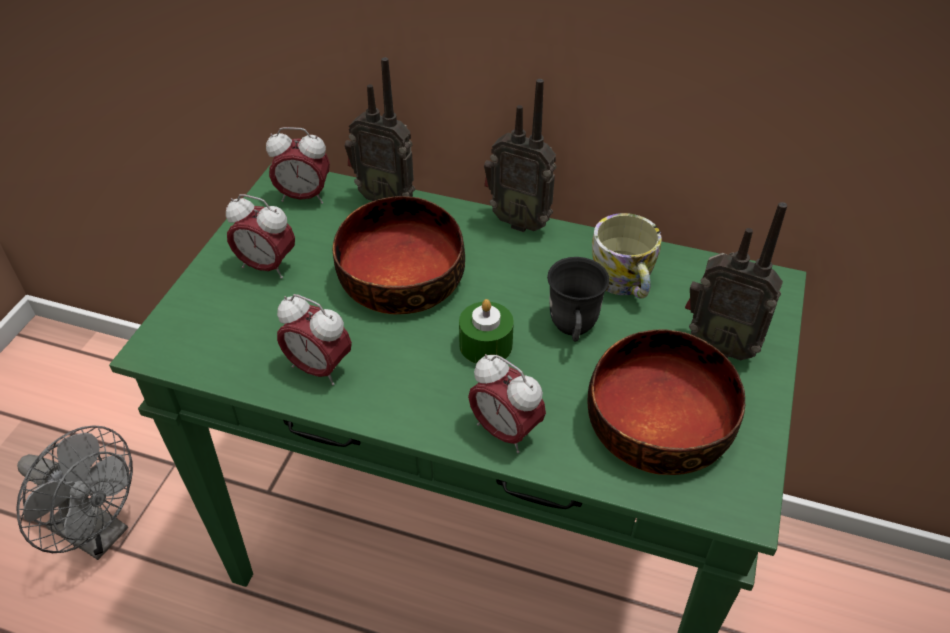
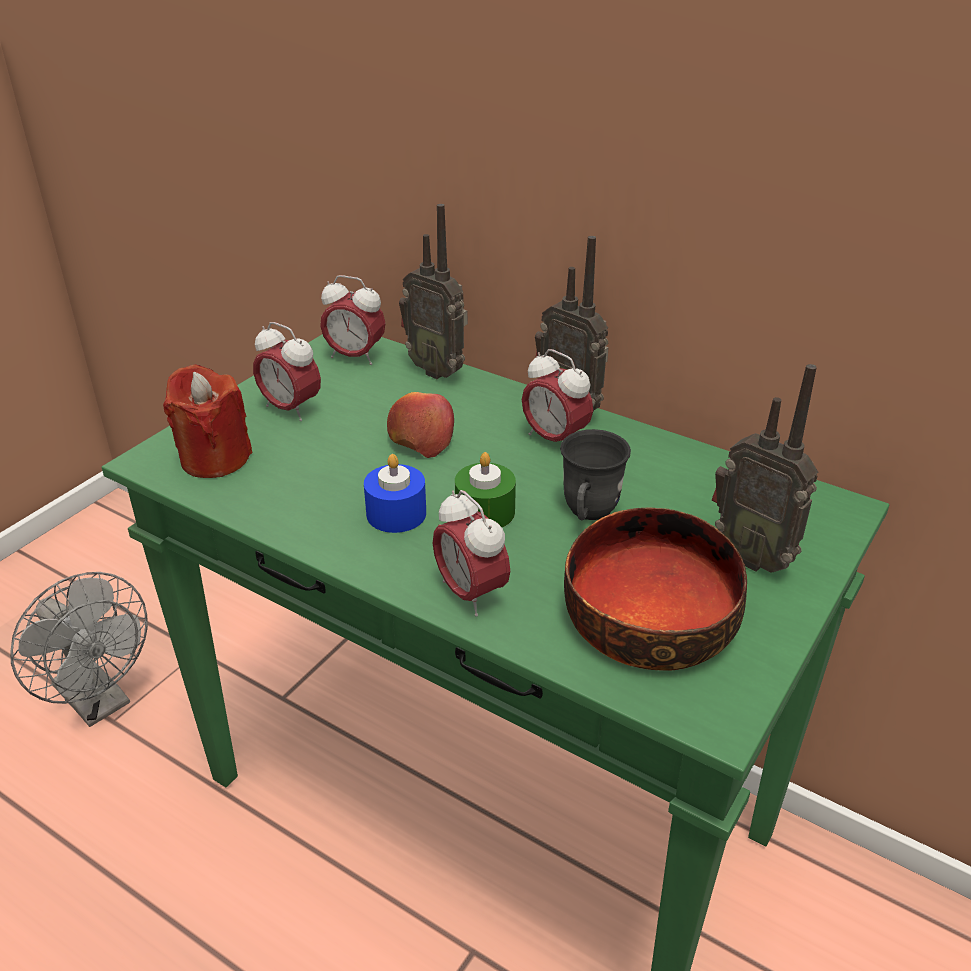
camera: 15 degrees right, 10 degrees down
alarm clock [277,294,352,385] -> alarm clock moved to [522,349,593,442]
bowl [333,196,465,314] -> apple [387,392,454,458]
mug [592,213,662,298] -> none
none -> red candle [163,364,252,478]
none -> blue candle [364,454,426,533]

